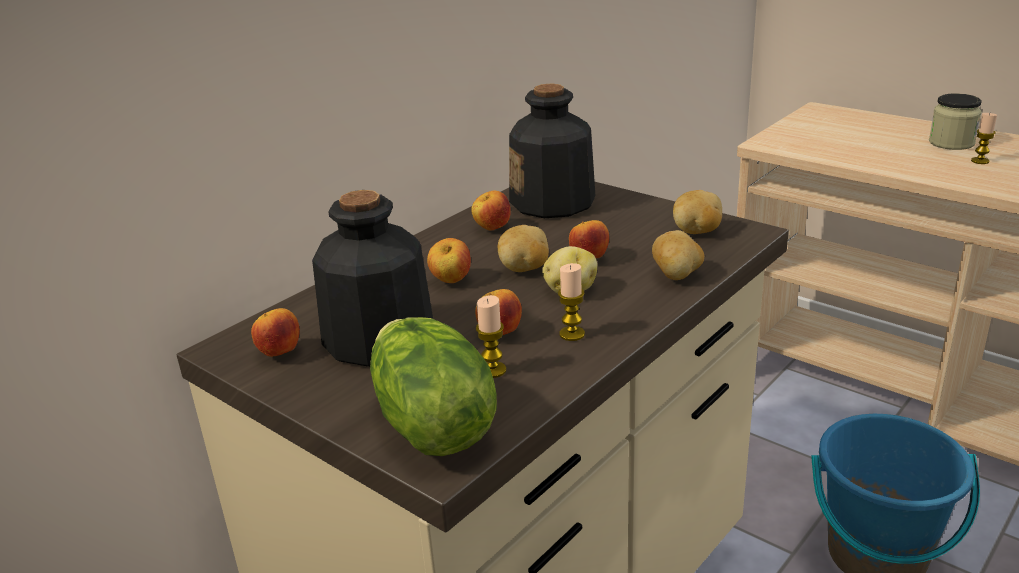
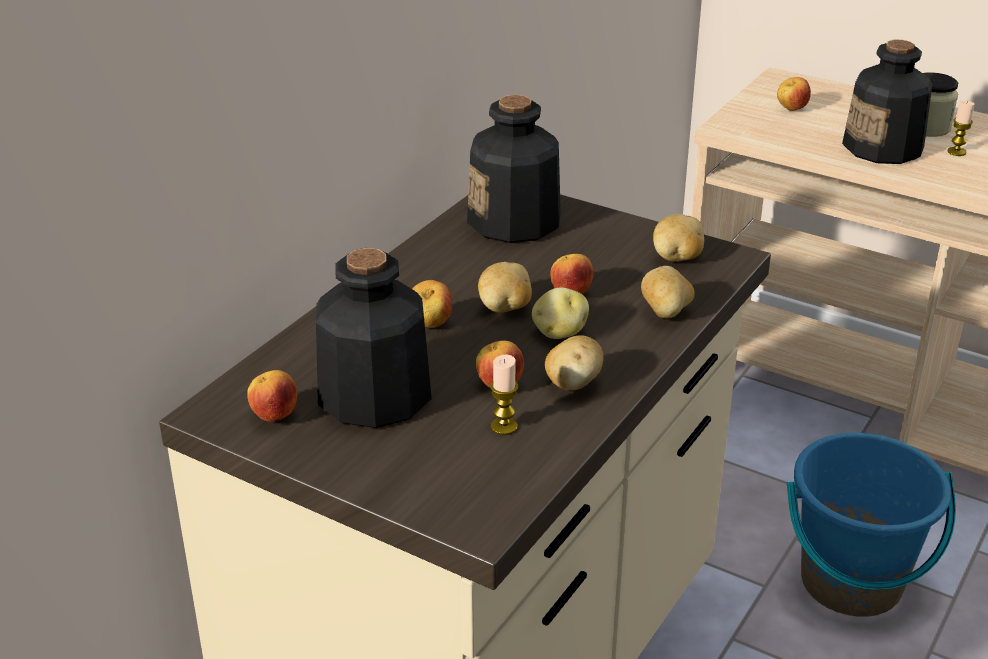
camera: 10 degrees left, 5 degrees up
lettuce [370,317,497,456] -> none
apple [471,191,511,231] -> apple moved to [777,77,811,111]
candle [558,263,585,341] -> potato [545,335,604,390]
none -> bottle [842,40,932,164]

